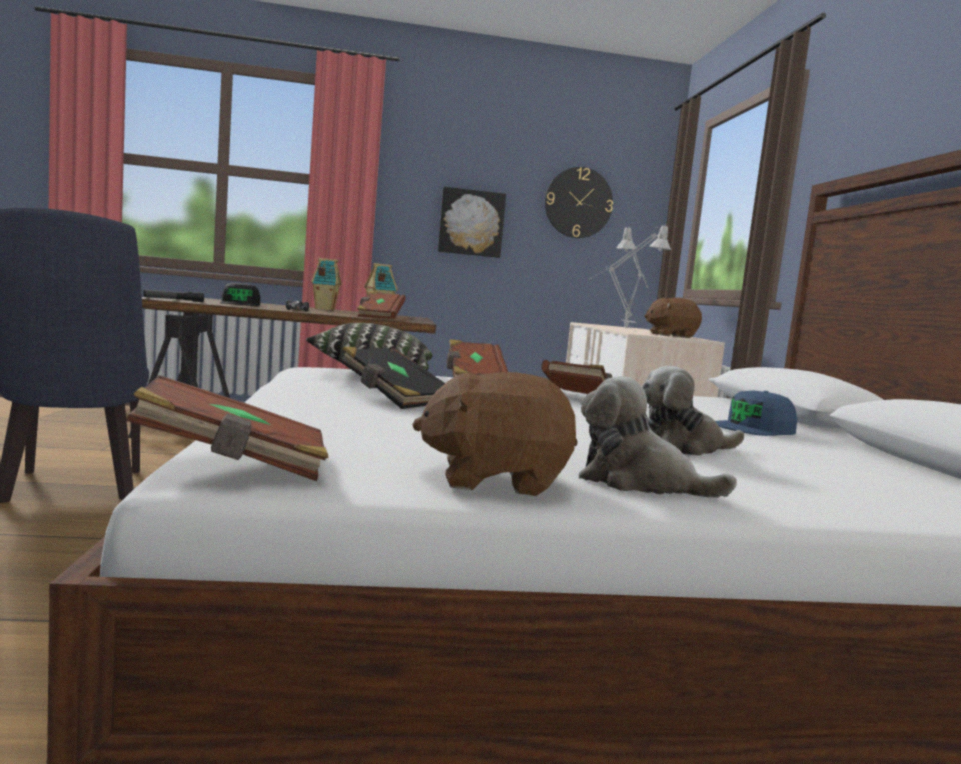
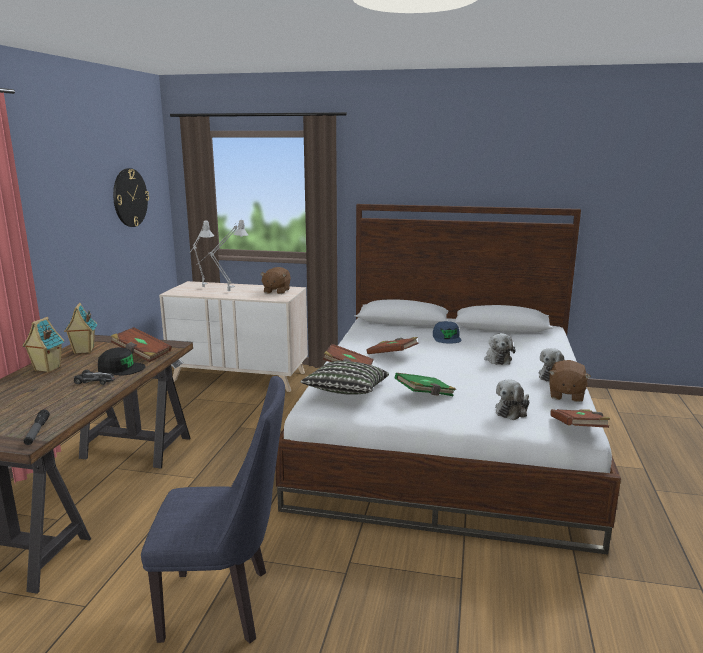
camera: 70 degrees left, 10 degrees up
black cap [220,282,261,306] -> black cap moved to [98,347,146,375]
black book [340,347,445,409] -> green book [395,373,456,396]
picture [438,187,506,258] -> none
none -> plush toy [495,379,530,420]

